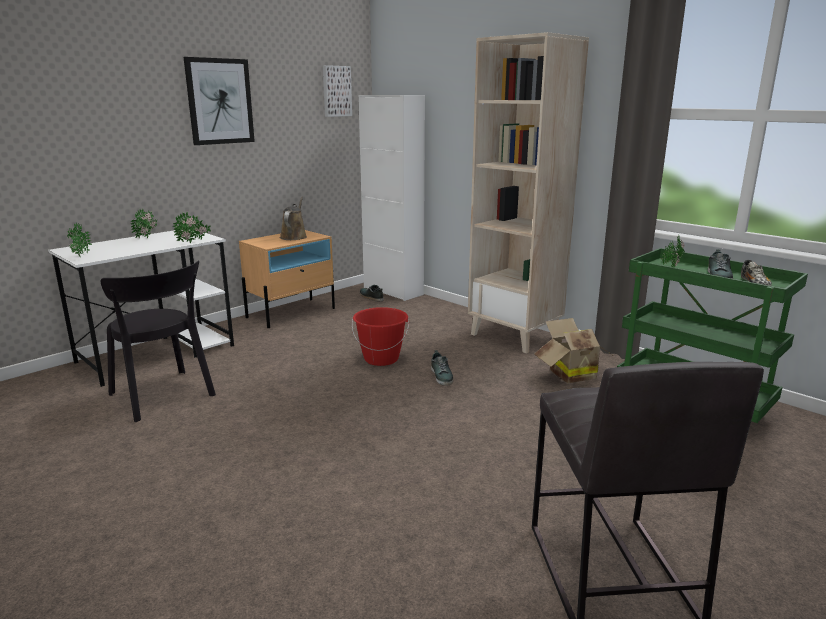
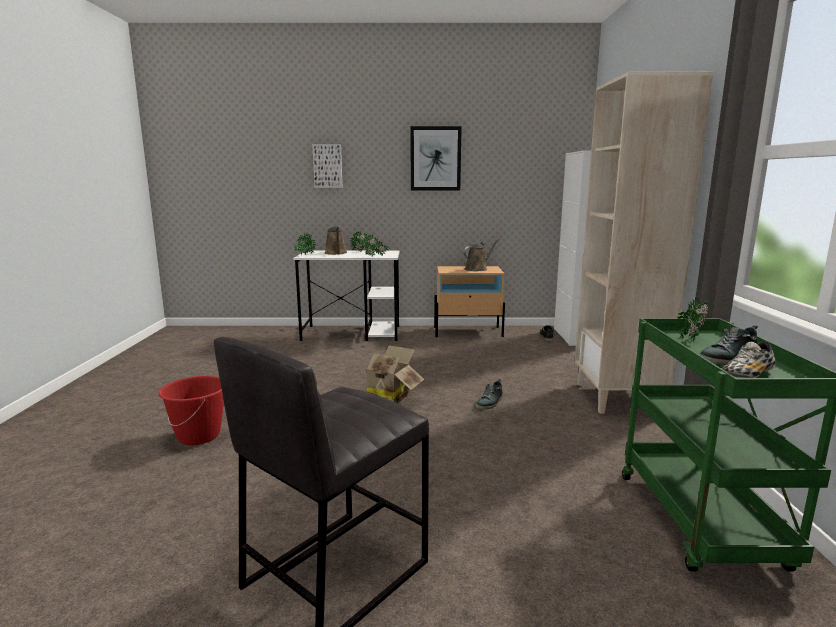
camera: 45 degrees right, 5 degrees down
black chair [101,260,216,422] -> none
picture [323,65,352,117] -> picture moved to [312,144,343,188]
red bucket [352,307,409,366] -> red bucket moved to [158,376,224,445]
cardboard box [534,318,612,383] -> cardboard box moved to [354,345,424,403]
none -> brown watering can [325,227,347,255]

